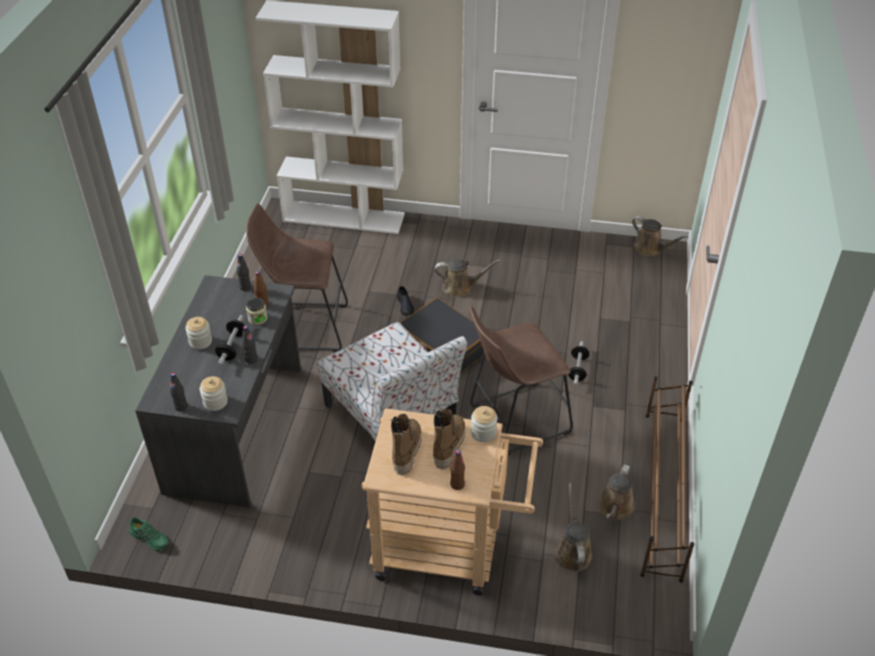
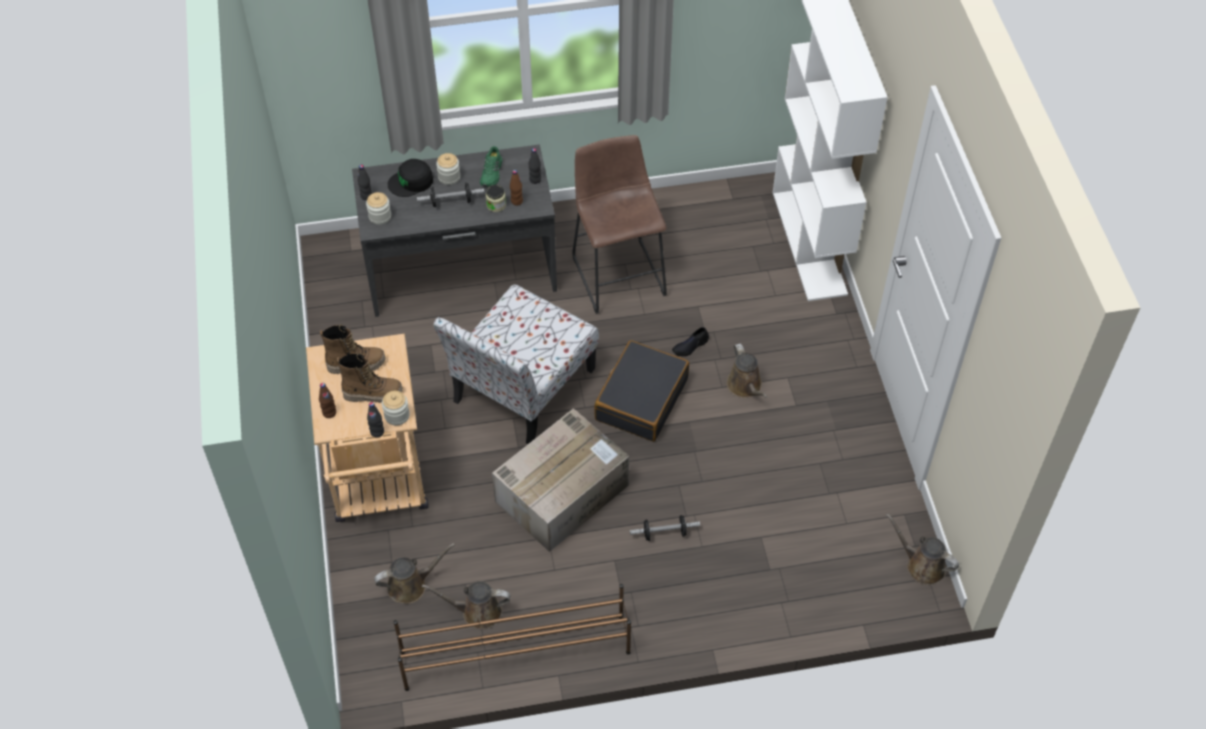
camera: 70 degrees right, 10 degrees up
green shoe [129,517,169,551] -> green shoe moved to [480,146,502,187]
black bottle [242,326,258,364] -> black bottle moved to [367,402,384,438]
brown stool [470,306,573,455] -> cardboard box [492,408,629,552]
brown watering can [632,216,688,256] -> brown watering can turned 105 degrees clockwise [886,513,959,585]
none -> black cap [388,159,433,197]

